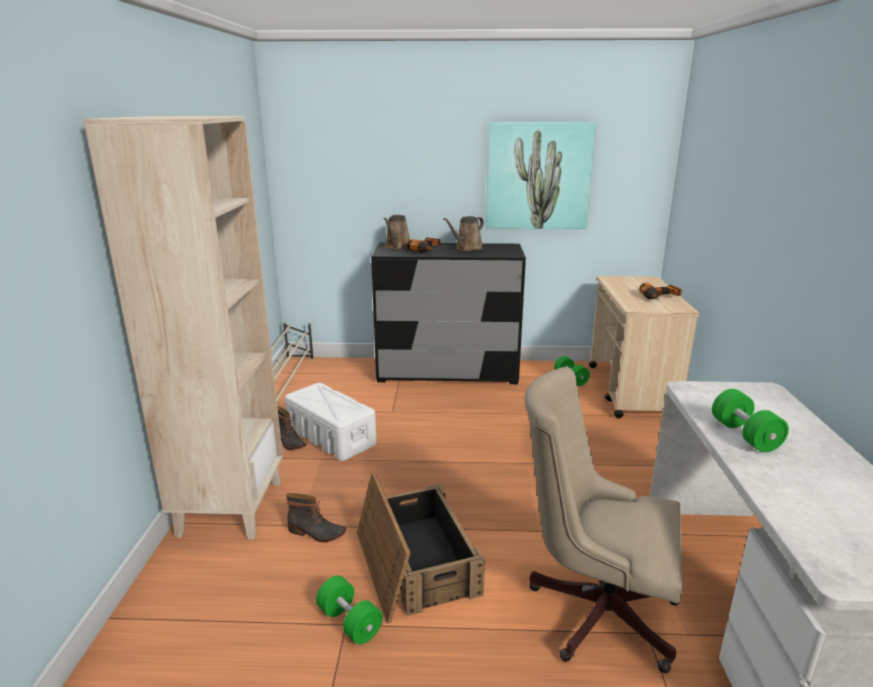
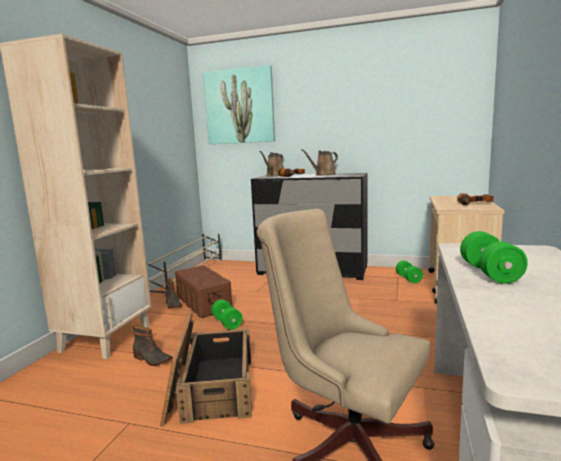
camera: 15 degrees right, 10 degrees down
white storage box [285,383,377,461] -> brown storage box [175,266,232,318]
green dumbbell [316,576,383,645] -> green dumbbell moved to [211,299,243,330]
picture [486,122,596,229] -> picture moved to [203,65,275,144]

